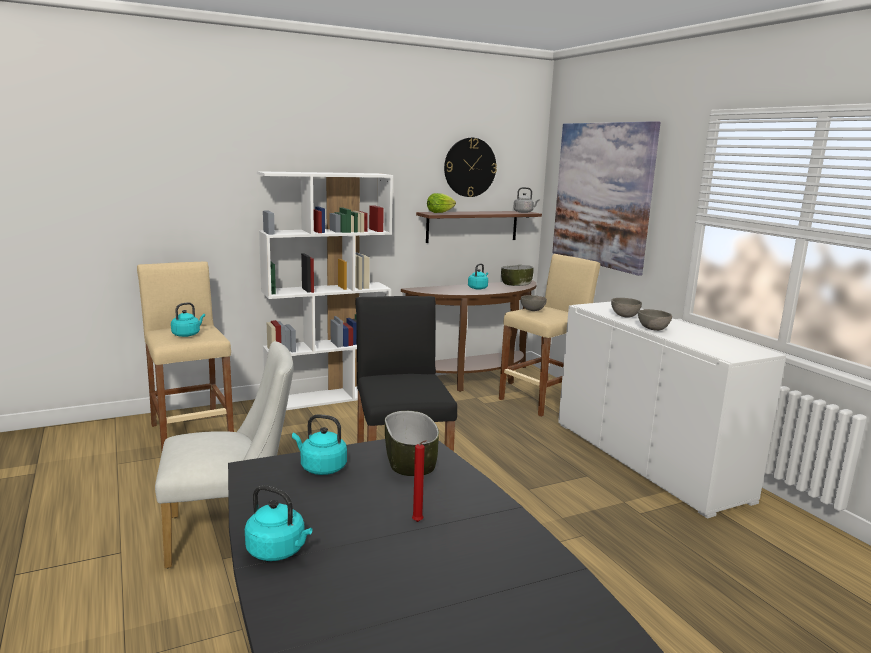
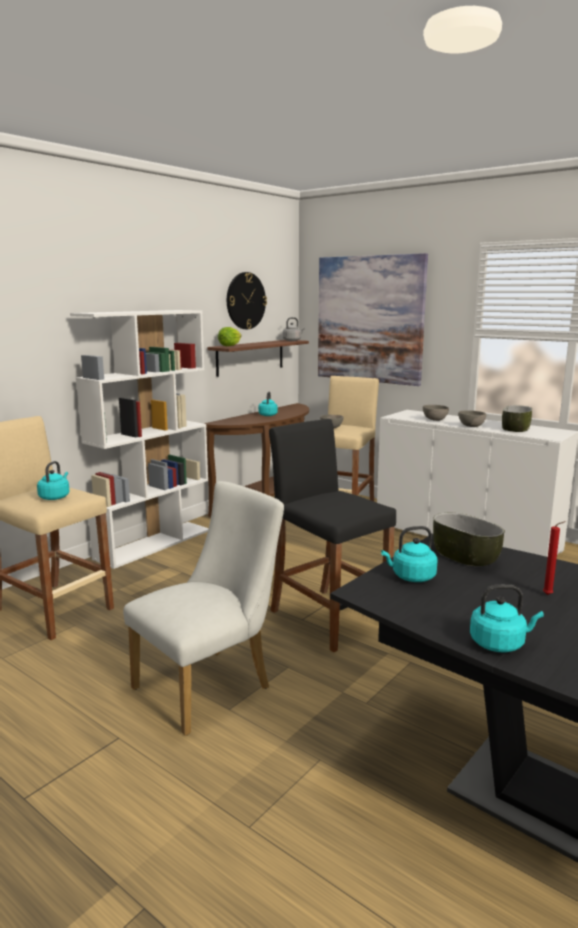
camera: 25 degrees left, 0 degrees up
bowl [501,265,534,286] -> bowl moved to [502,405,532,432]

